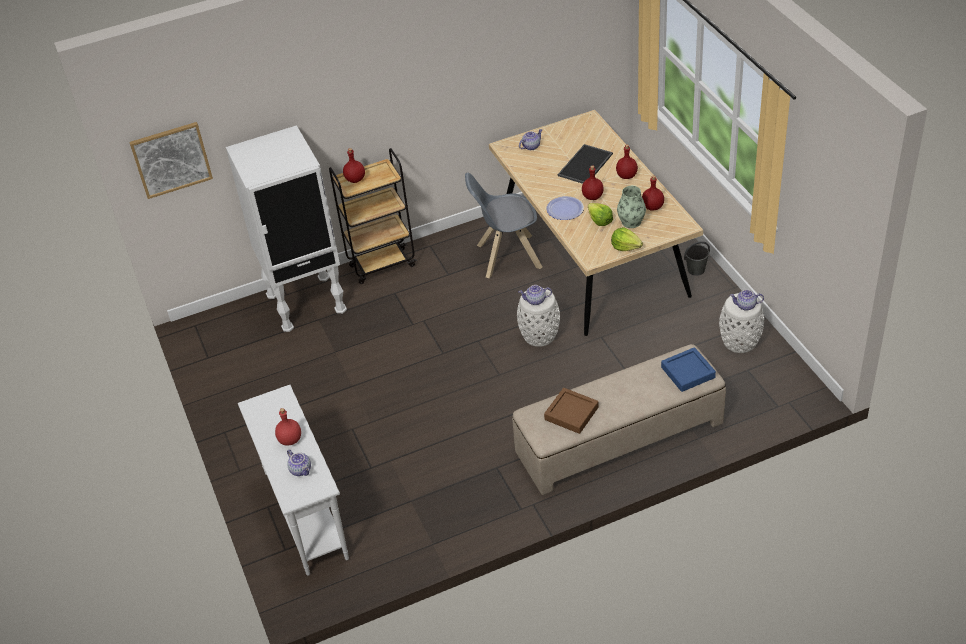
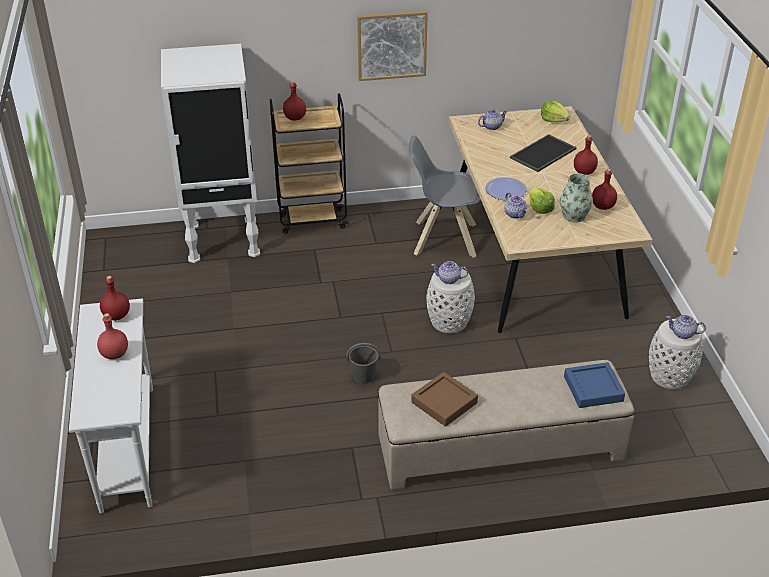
camera: 10 degrees right, 5 degrees down
picture [129,122,213,199] -> picture moved to [357,10,428,81]
teapot [287,449,311,476] -> teapot moved to [504,192,527,219]
red bottle [582,165,604,200] -> red bottle moved to [100,276,130,321]
lettuce [611,227,643,251] -> lettuce moved to [541,100,570,122]
grey bucket [684,241,710,276] -> grey bucket moved to [346,343,381,384]

